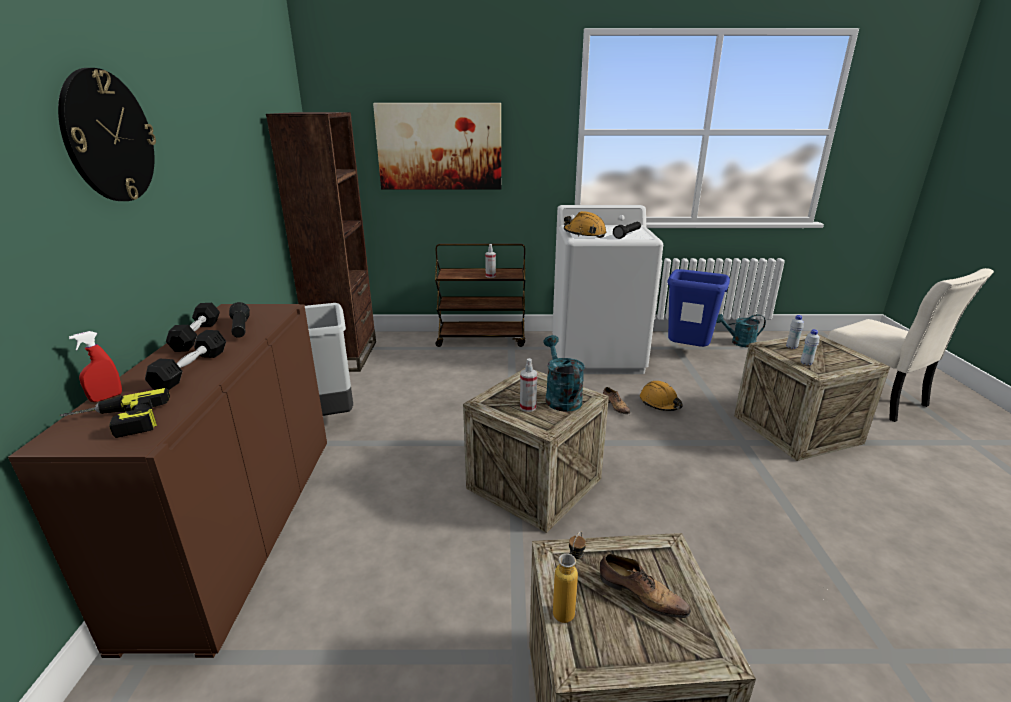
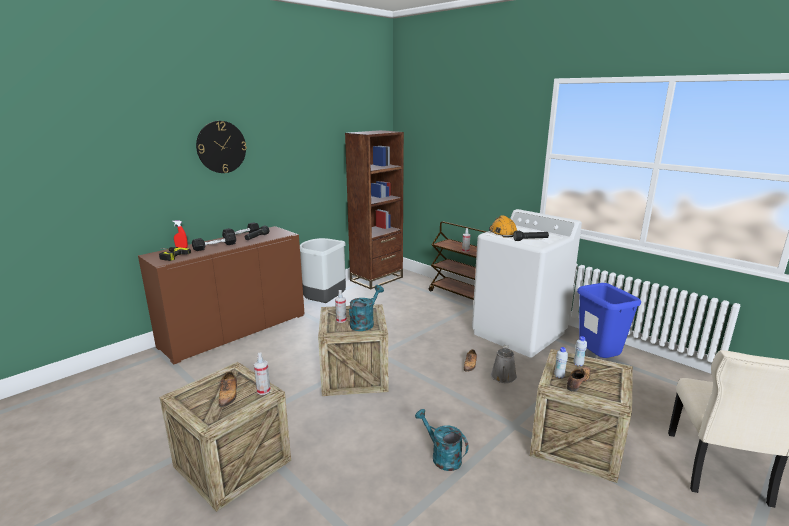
camera: 45 degrees right, 5 degrees down
picture [373,103,501,190] -> none
bottle [553,532,586,623] -> none
orange hard hat [640,381,683,411] -> grey watering can [491,345,517,383]
turquoise watering can [716,314,766,347] -> turquoise watering can moved to [415,409,469,471]
none -> spray bottle [254,352,271,395]
none -> shoe [567,367,591,392]

